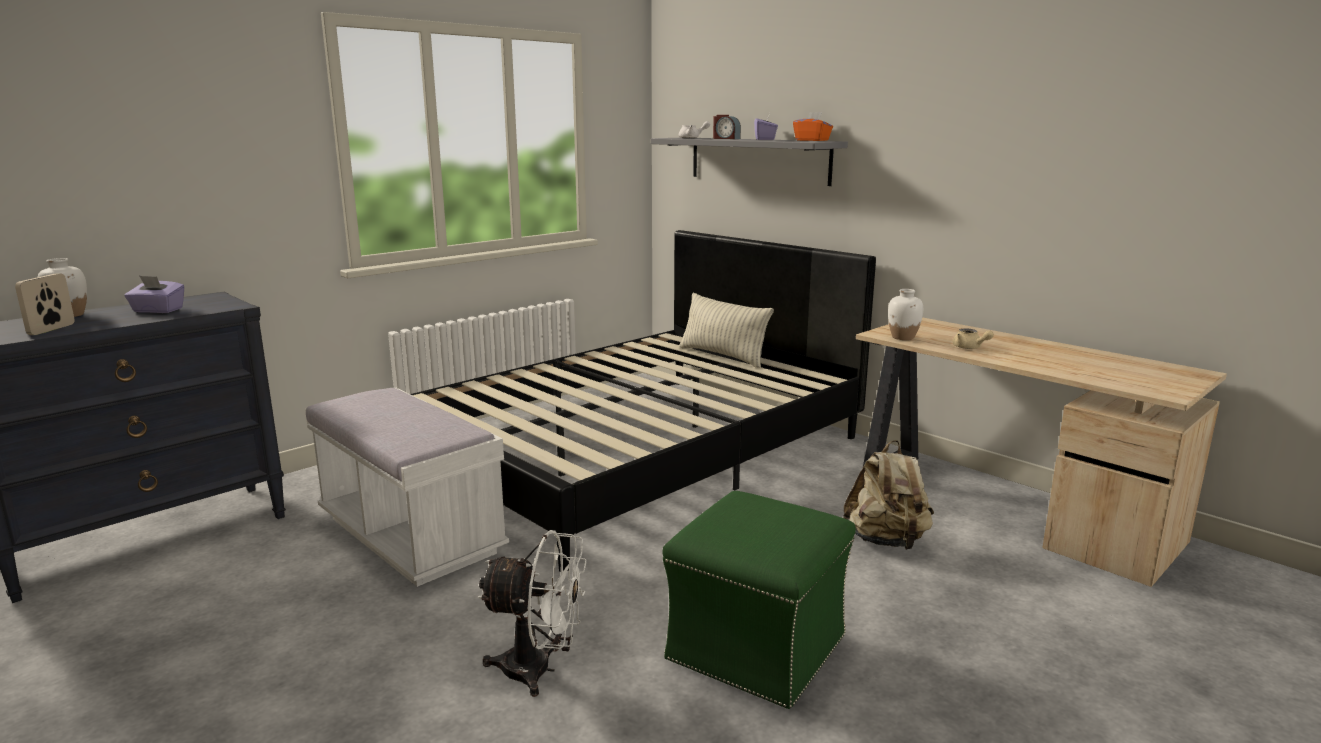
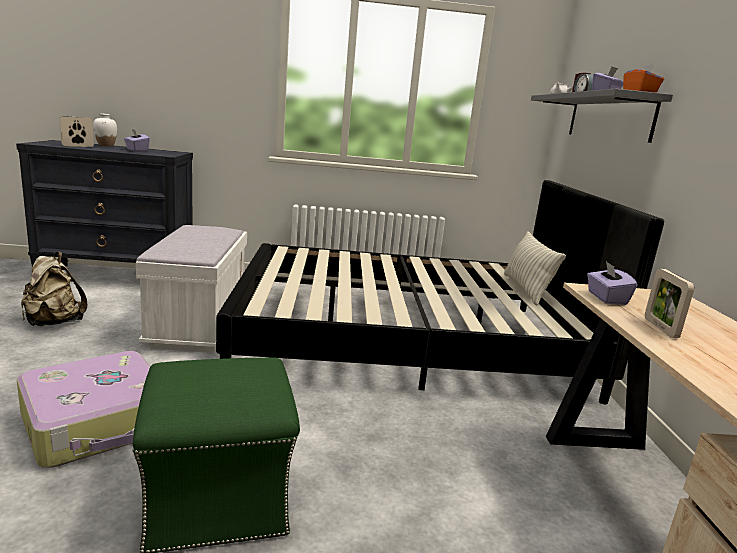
camera: 40 degrees right, 0 degrees up
white fan [478,530,587,697] -> suitcase [17,351,151,468]
beige backpack [844,440,934,550] -> beige backpack moved to [21,252,87,326]
white vase [888,289,923,340] -> purple tissue box [587,261,637,305]
beige teapot [953,329,994,349] -> picture frame [645,268,694,338]

